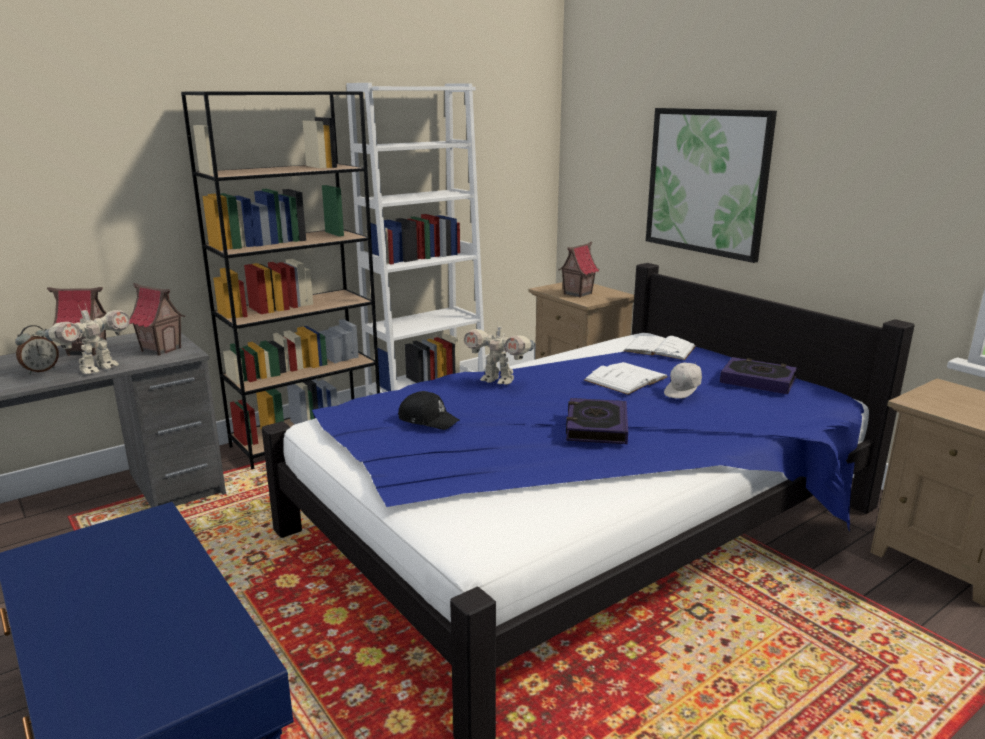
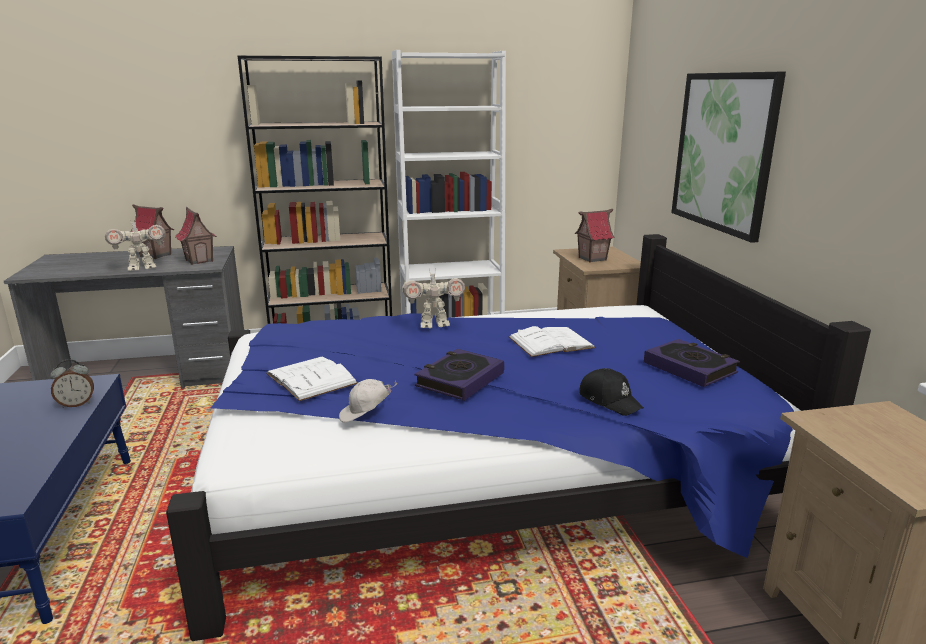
camera: 25 degrees right, 0 degrees up
alarm clock [15,325,59,374] -> alarm clock moved to [50,359,94,408]
black cap [398,391,459,430] -> black cap moved to [579,368,644,416]
toy robot [464,323,534,385] -> toy robot turned 60 degrees counterclockwise [402,269,465,328]
white book [623,336,696,360] -> white book moved to [266,357,358,401]
white cap [664,362,702,399] -> white cap moved to [339,379,397,423]

